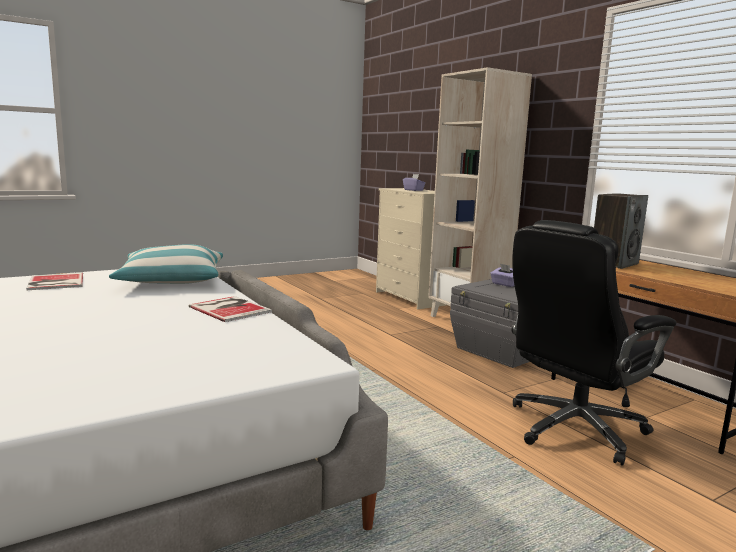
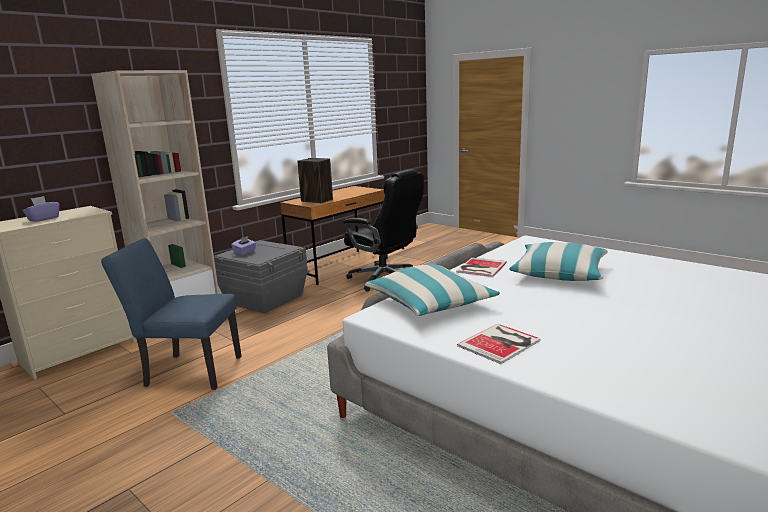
camera: 105 degrees left, 5 degrees up
none -> blue chair [101,238,241,390]
none -> pillow [509,242,608,281]

